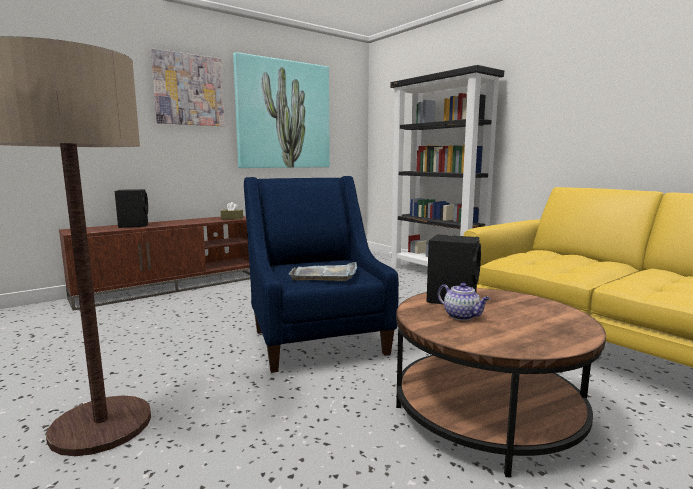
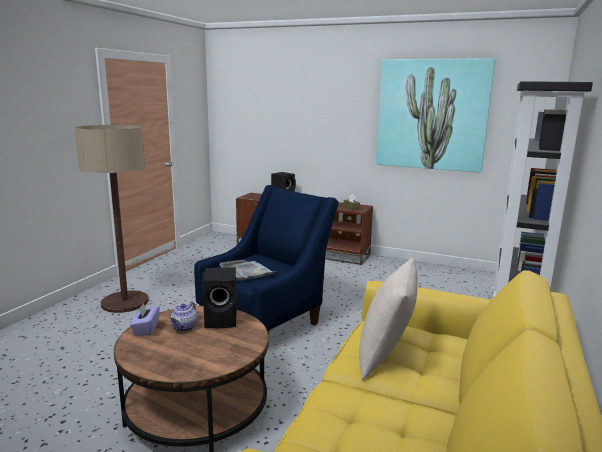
camera: 60 degrees right, 5 degrees up
picture [151,49,224,126] -> none
none -> purple tissue box [130,303,160,336]
none -> beige pillow [359,258,418,380]

